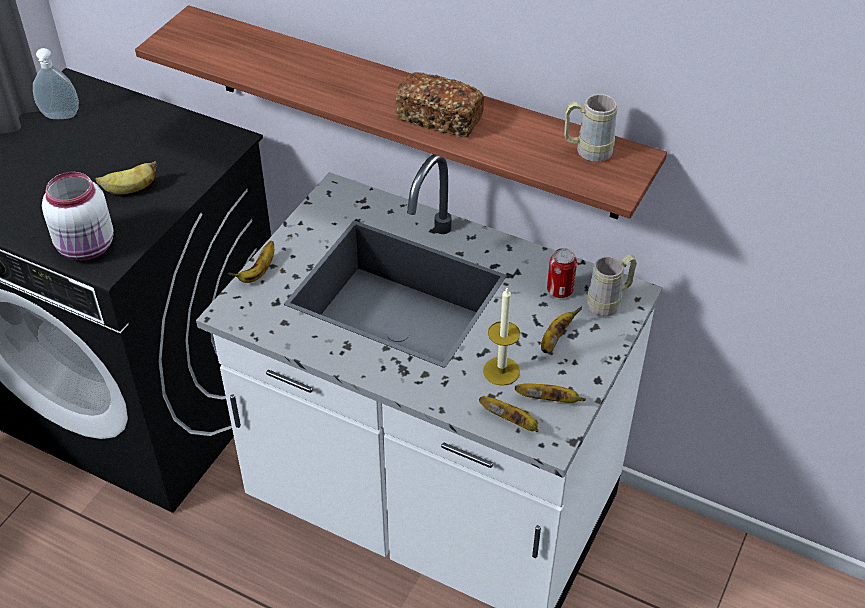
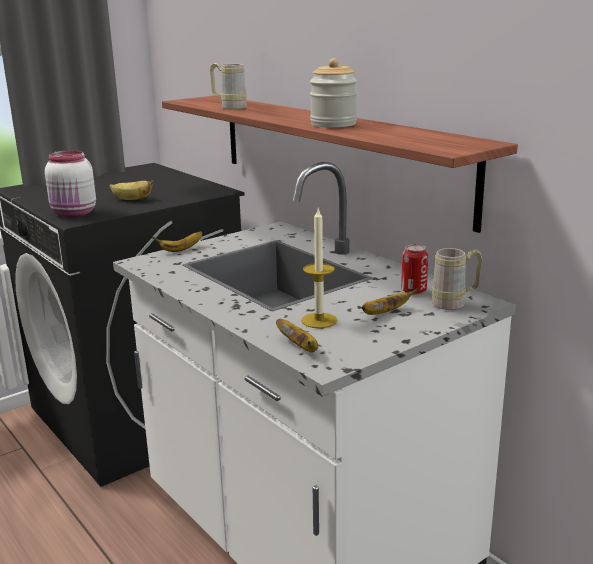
camera: 25 degrees right, 25 degrees down
soap dispenser [33,48,79,119] -> none
bread [395,72,484,138] -> jar [310,58,357,128]
banana [515,383,586,403] -> none
beige mug [564,94,617,162] -> beige mug moved to [210,63,247,109]

